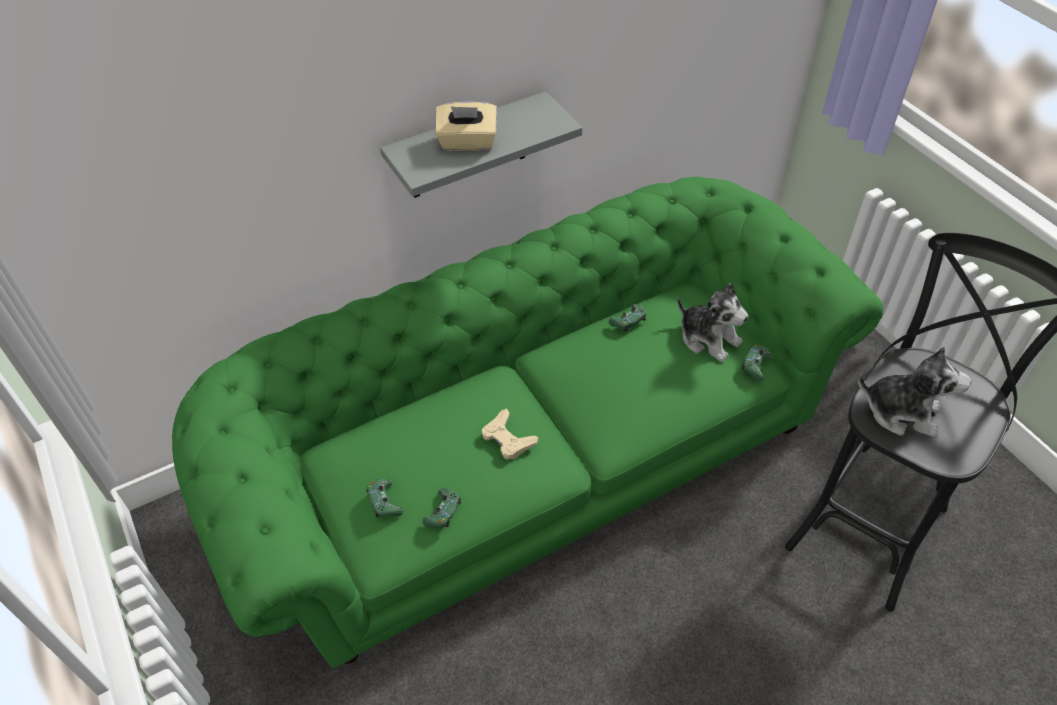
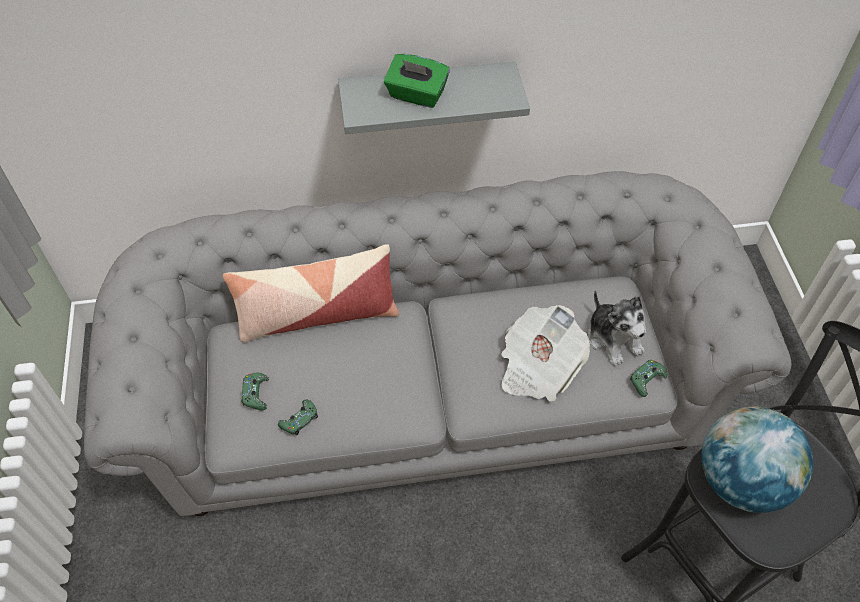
camera: 20 degrees right, 5 degrees up
green sofa [172,177,883,668] -> grey sofa [84,171,791,516]
beige tissue box [435,102,497,151] -> green tissue box [384,54,450,108]
beige game controller [482,409,538,460] -> none
green game controller [609,304,646,332] -> none
plush toy [858,347,971,437] -> globe [701,407,813,513]
none -> pillow [223,244,399,343]
none -> newspaper [501,305,590,401]

